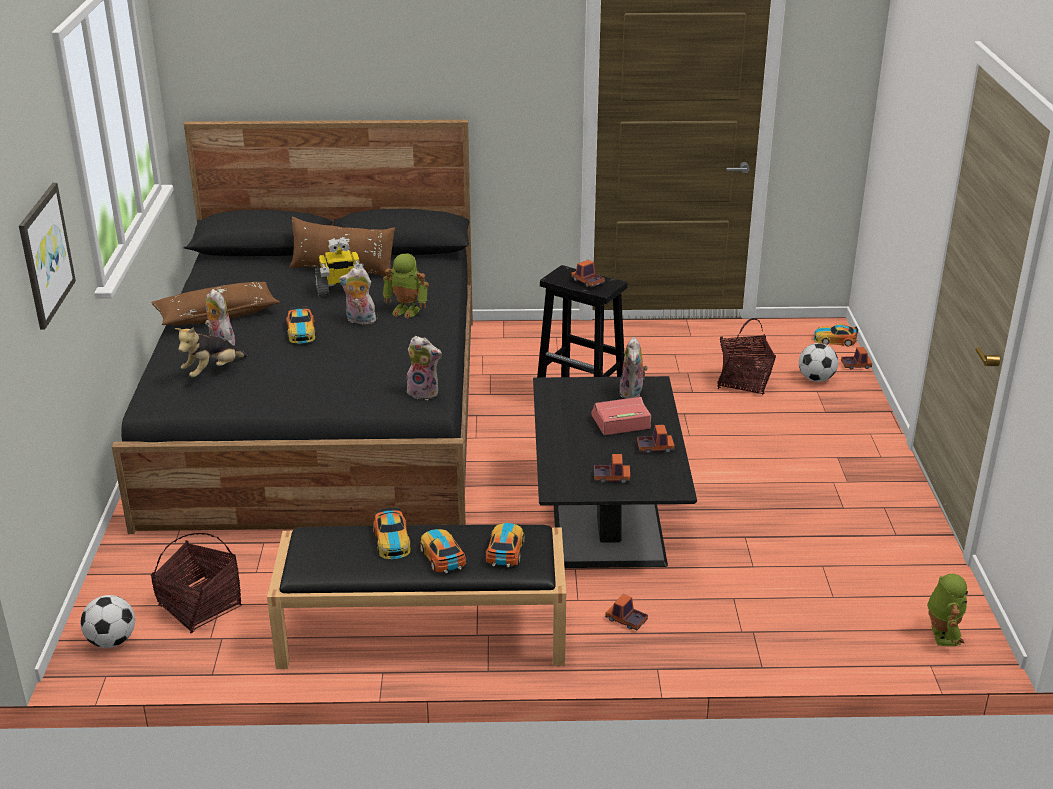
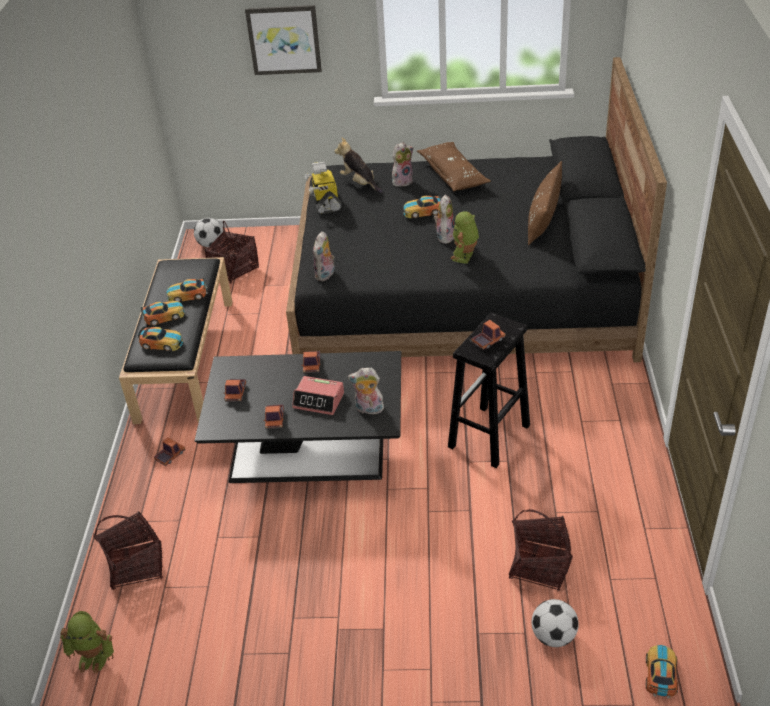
camera: 95 degrees right, 10 degrees up
toy robot [315,237,364,297] -> toy robot moved to [305,162,342,214]
alarm clock [591,397,651,435] -> alarm clock turned 120 degrees clockwise [292,376,344,415]
toy truck [841,347,872,370] -> toy truck moved to [301,351,321,373]
none -> basket [93,511,163,590]

